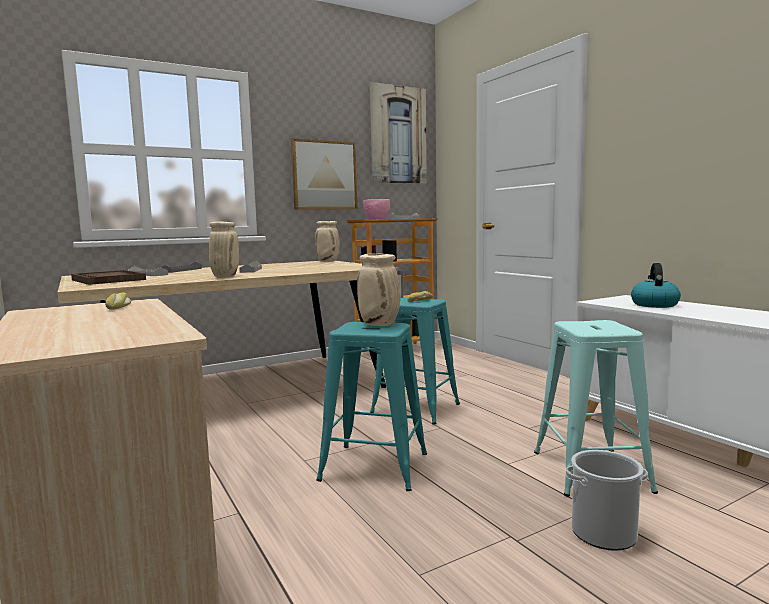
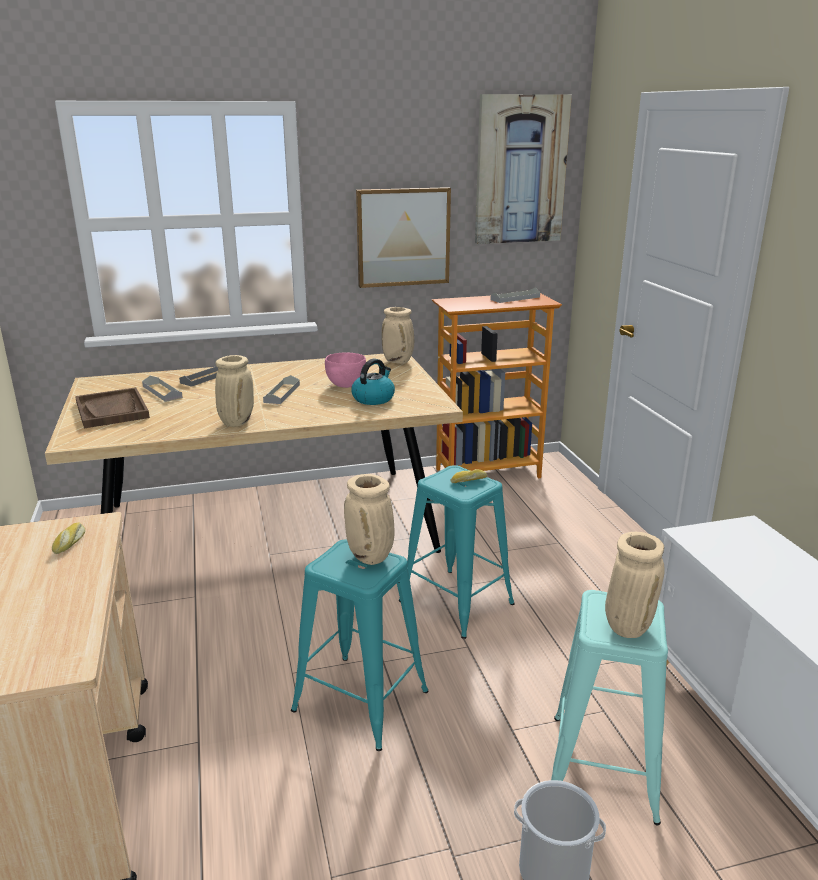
camera: 15 degrees right, 15 degrees up
pink bowl [363,199,390,219] -> pink bowl moved to [325,352,366,388]
kettle [631,263,681,308] -> kettle moved to [351,359,395,405]
none -> beige vase [605,532,665,638]

